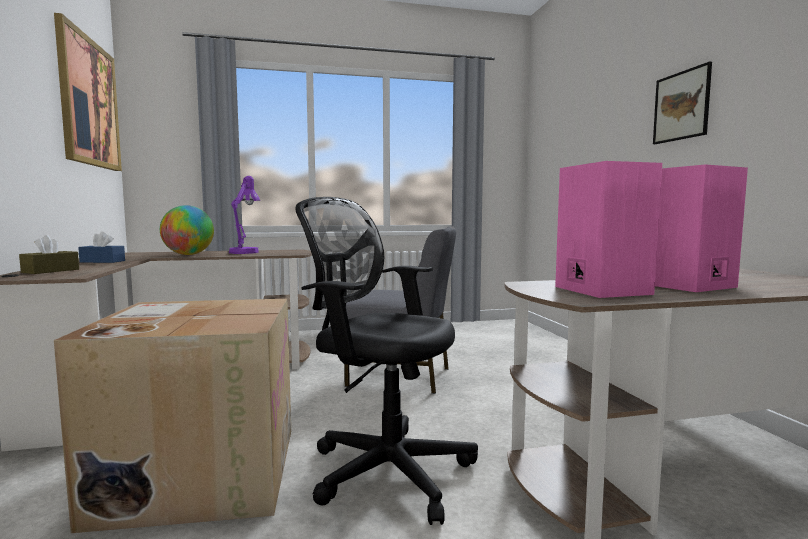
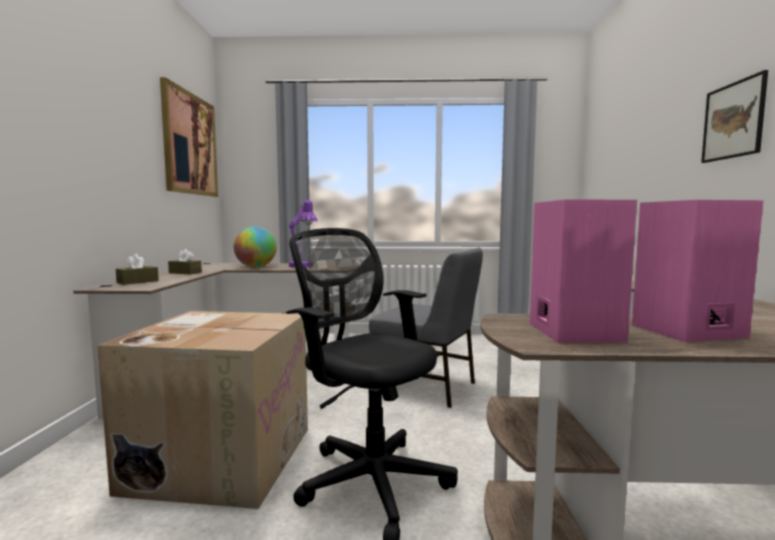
camera: 15 degrees right, 0 degrees up
blue tissue box [78,231,125,263] -> brown tissue box [168,249,202,275]

